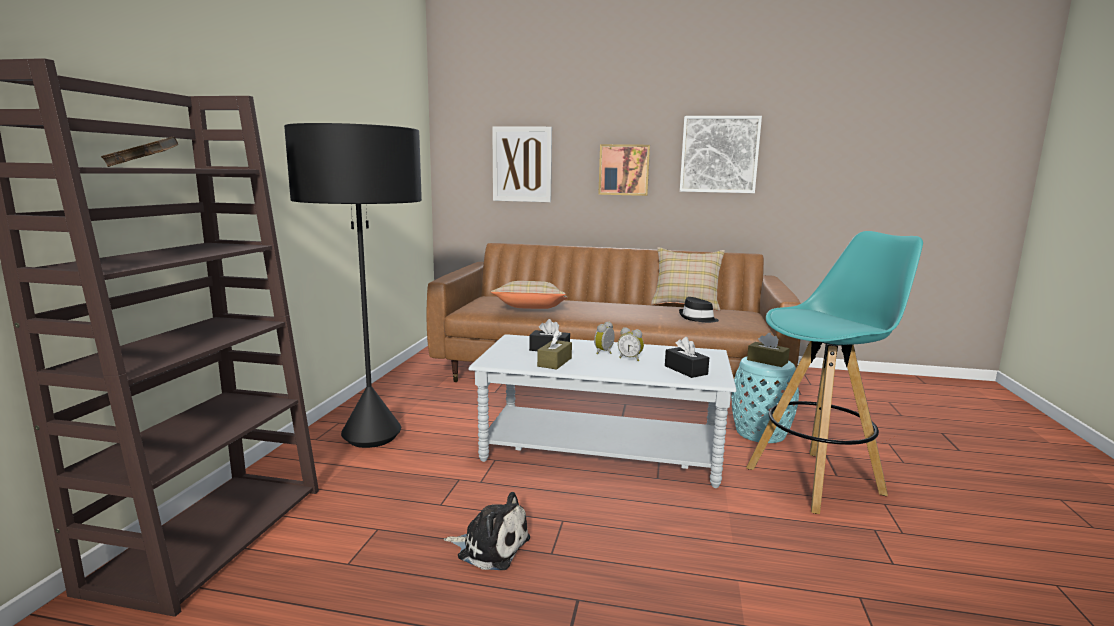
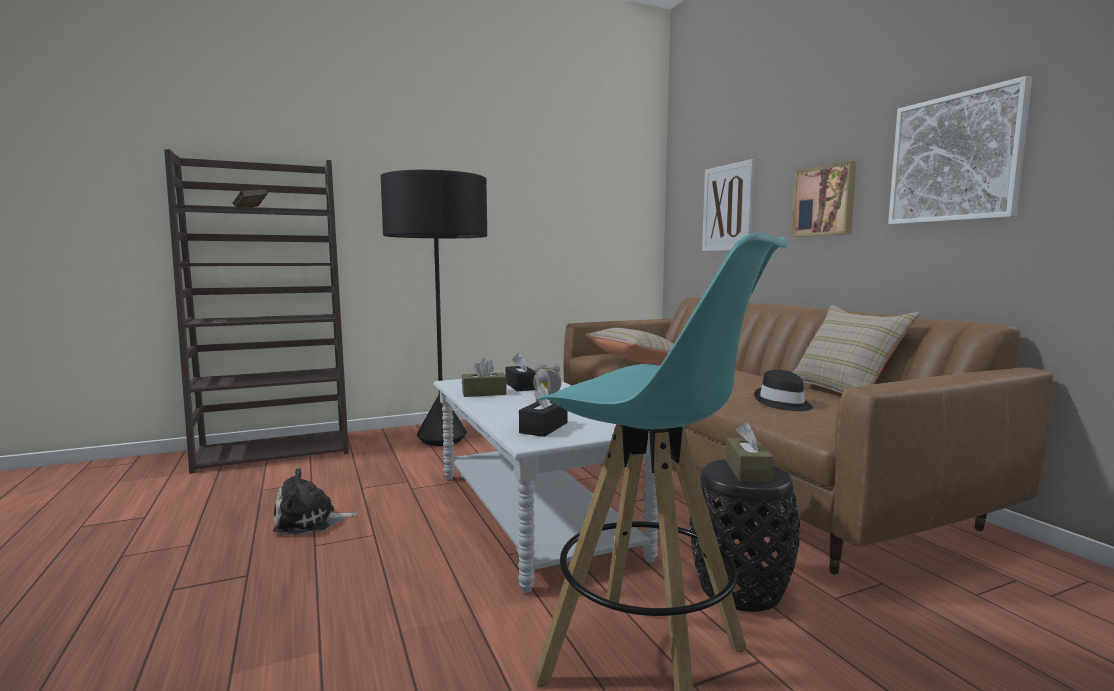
camera: 55 degrees right, 5 degrees down
plush toy [444,492,530,570] -> plush toy turned 90 degrees clockwise [273,468,357,535]
turquoise stool [731,357,799,443] -> black stool [690,459,800,612]

